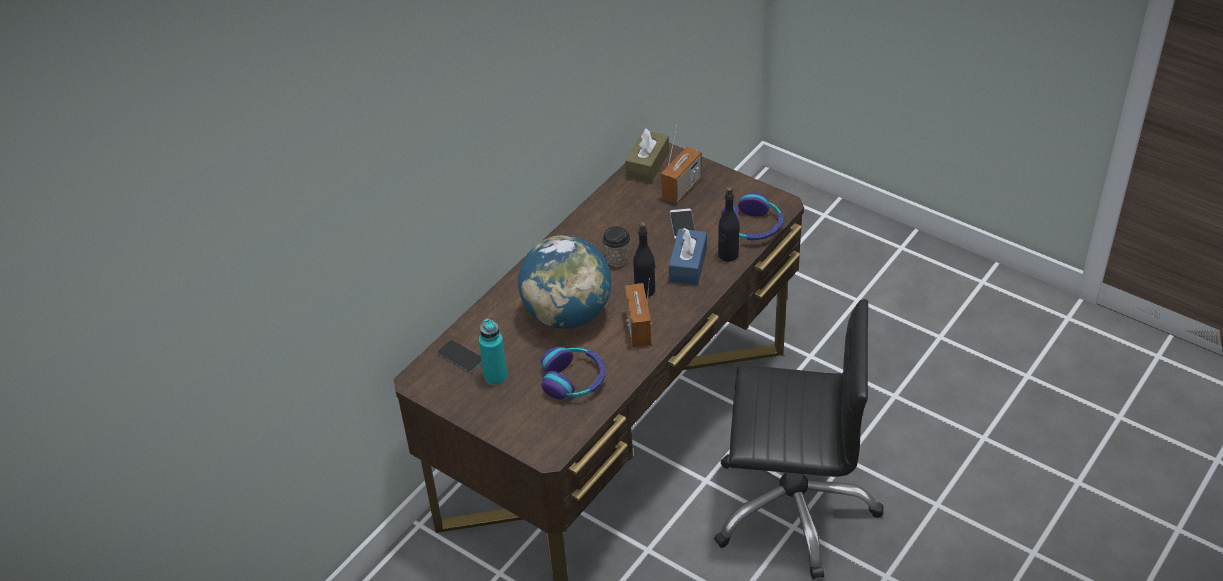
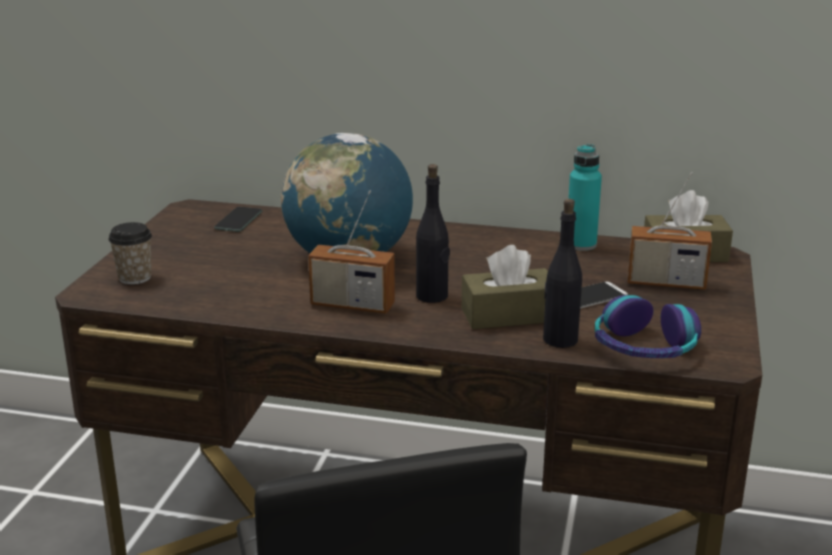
camera: 65 degrees right, 20 degrees down
turquoise bottle [479,318,508,386] -> turquoise bottle moved to [568,144,602,251]
headphones [541,346,605,399] -> none
cup [602,226,630,267] -> cup moved to [108,222,152,285]
radio [624,278,652,347] -> radio turned 135 degrees counterclockwise [308,190,395,314]
blue tissue box [669,228,707,286] -> brown tissue box [462,245,548,329]

